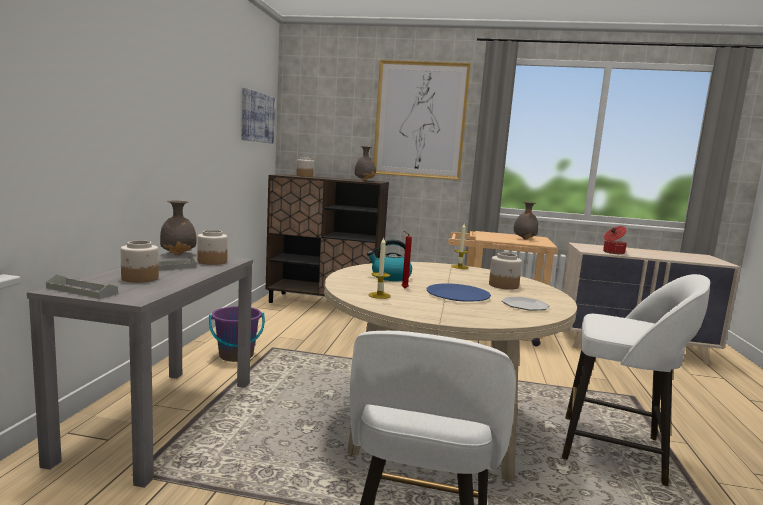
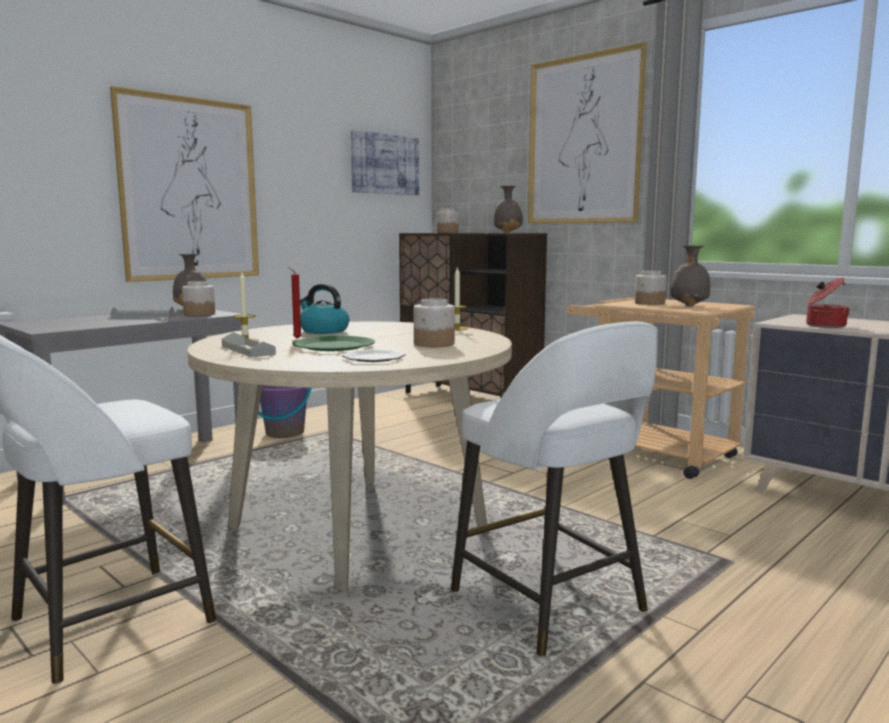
camera: 35 degrees right, 0 degrees up
grey tray [46,275,118,299] -> grey tray moved to [222,332,276,358]
jar [120,240,159,283] -> jar moved to [635,271,667,305]
blue plate [426,284,491,301] -> green plate [292,336,375,351]
none -> picture [110,86,259,282]

